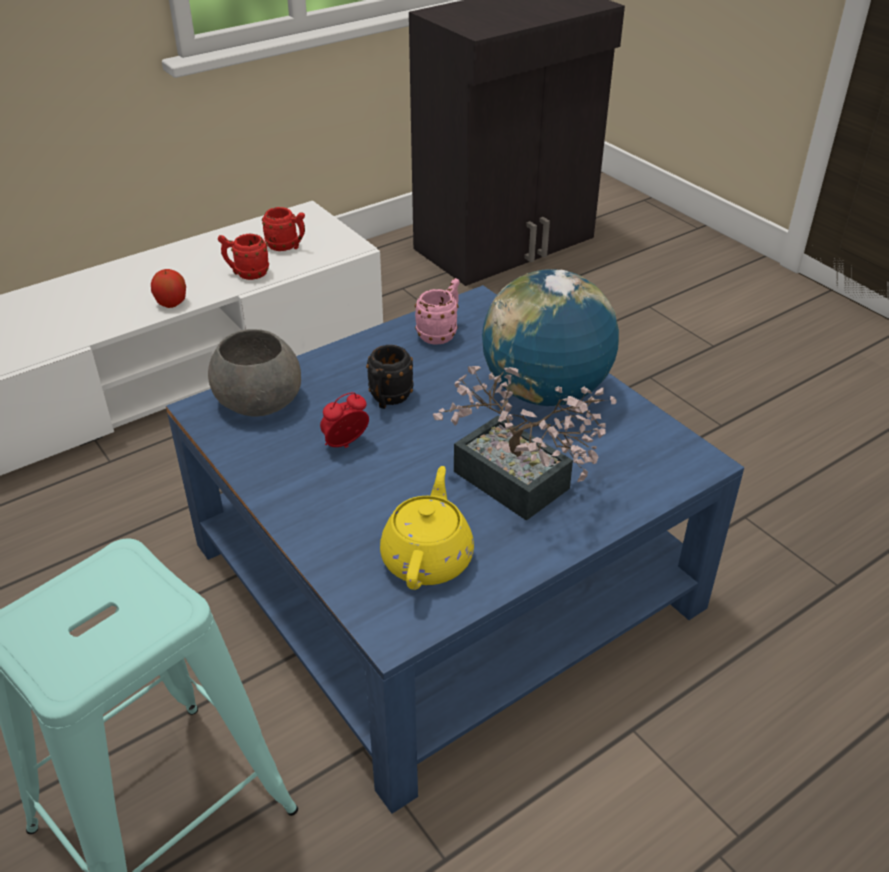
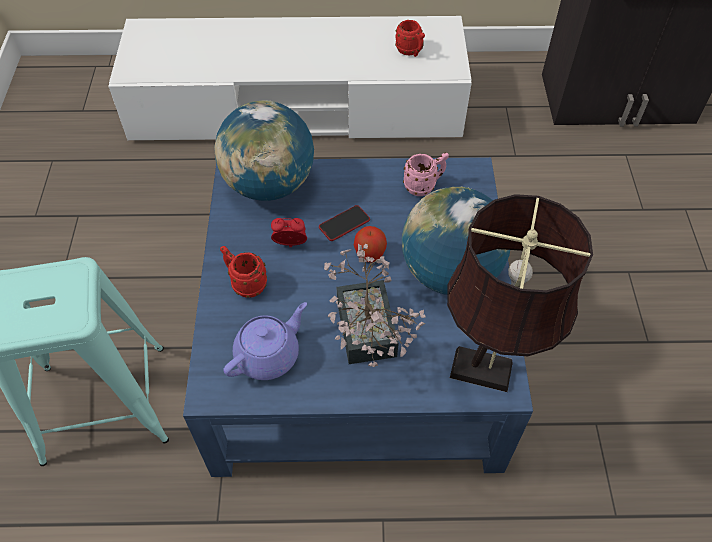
camera: 35 degrees right, 15 degrees up
apple [151,269,186,308] -> apple moved to [354,226,387,263]
grey bowl [208,329,301,416] -> globe [214,100,314,201]
red mug [218,234,269,280] -> red mug moved to [220,246,267,298]
black mug [366,345,414,409] -> phone [319,205,370,241]
yellow teapot [380,466,474,590] -> purple teapot [223,302,307,380]
none -> brown table lamp [447,194,593,392]

